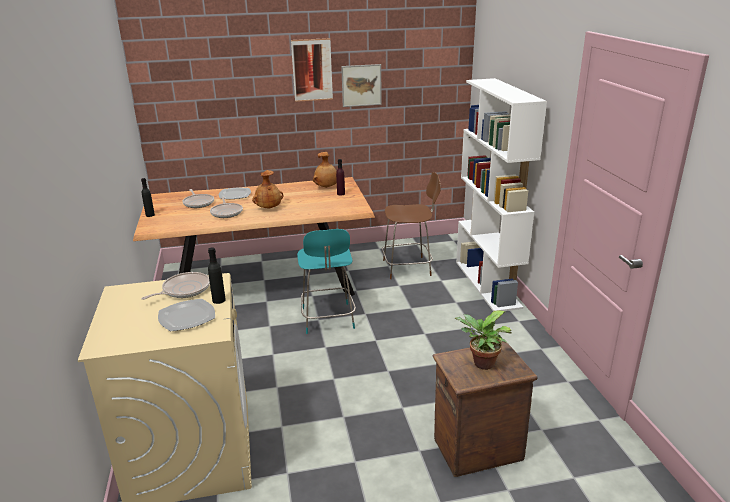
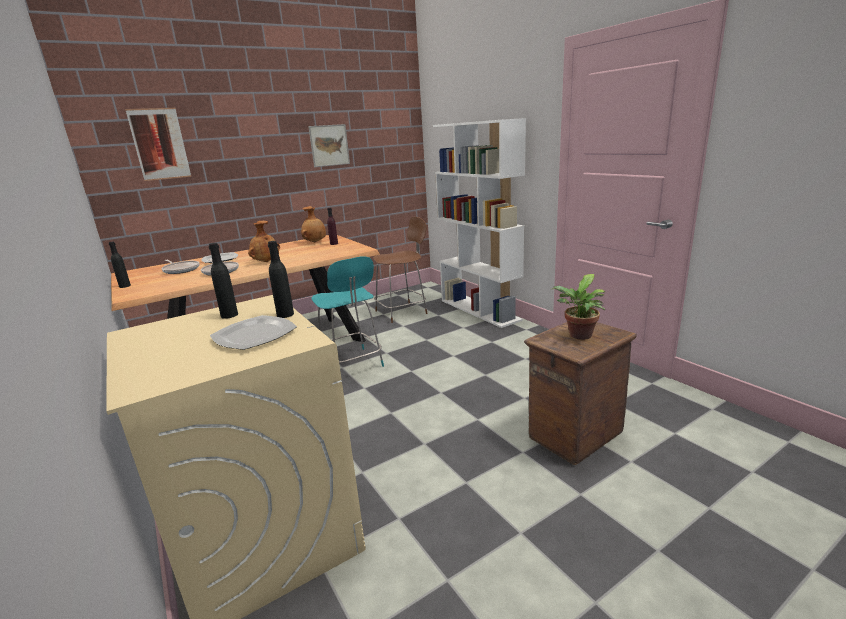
camera: 20 degrees left, 5 degrees down
frying pan [141,272,210,300] -> black bottle [209,243,238,319]
picture [291,38,333,102] -> picture moved to [125,108,191,181]

